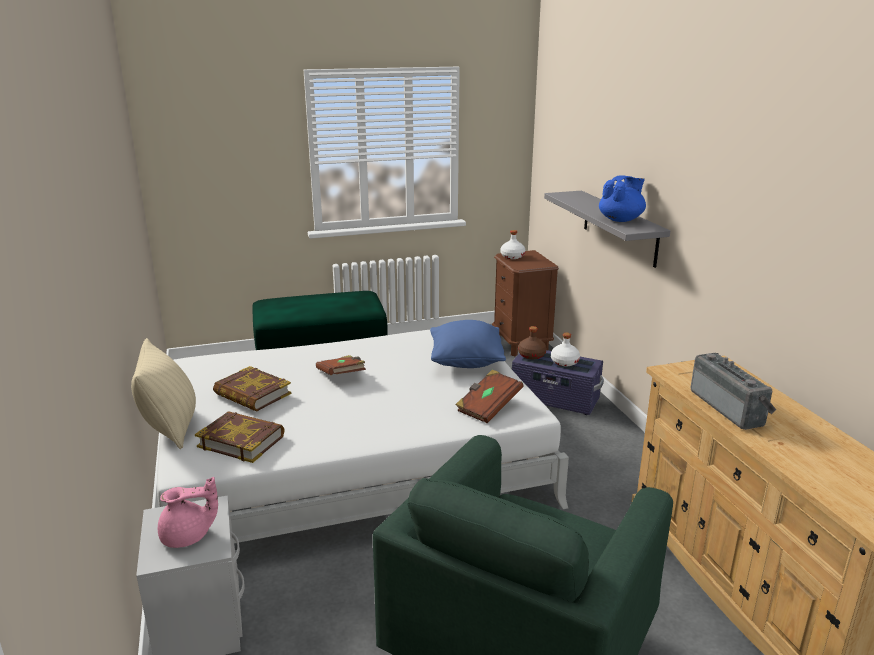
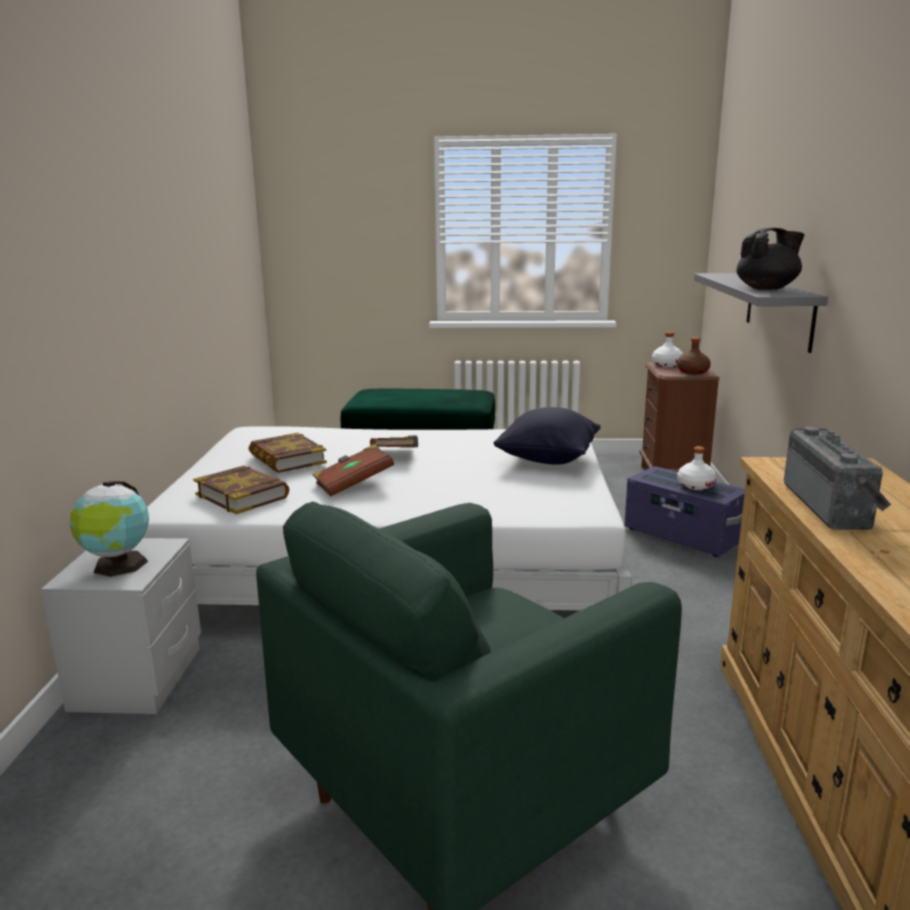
camera: 20 degrees right, 5 degrees down
beige pillow [131,338,196,449] -> none
pink teapot [158,477,218,548] -> globe [69,481,149,577]
blue pillow [430,320,506,368] -> black pillow [494,407,600,465]
brown book [455,369,523,423] -> brown book moved to [312,444,394,496]
brown bottle [518,326,547,359] -> brown bottle moved to [677,337,711,374]
blue teapot [599,175,646,222] -> black teapot [736,228,805,290]

